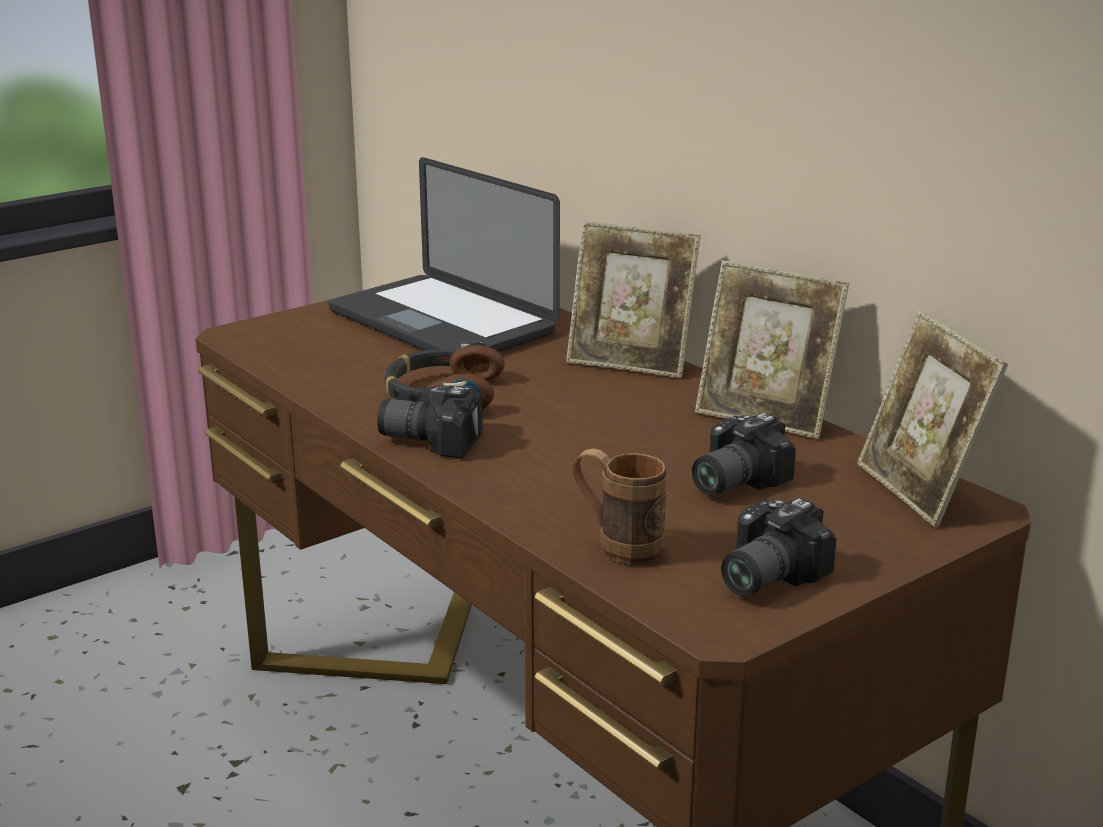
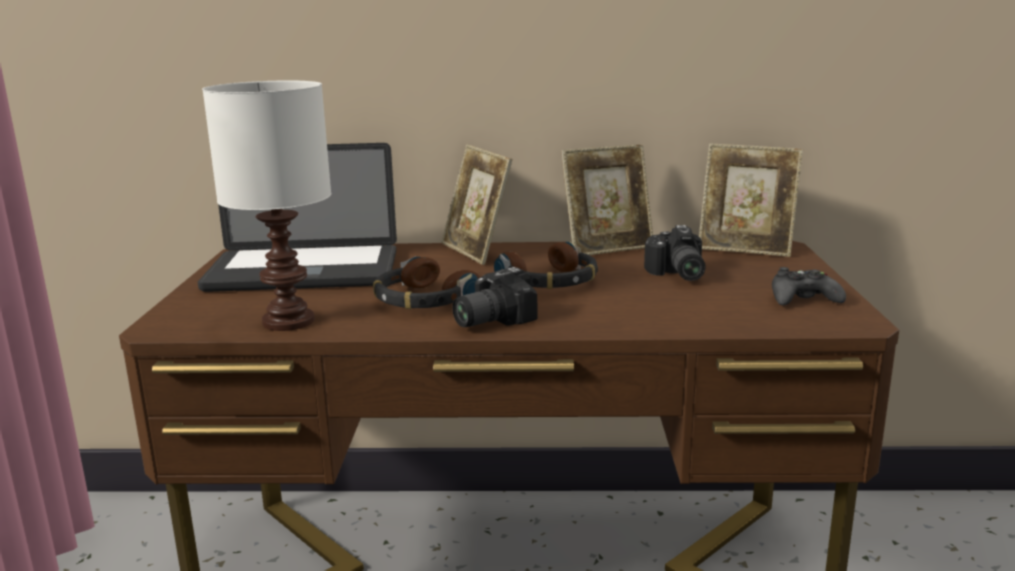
camera: 50 degrees left, 5 degrees down
picture frame [566,221,701,378] -> picture frame turned 90 degrees clockwise [442,144,512,265]
brown mug [573,449,667,566] -> none
camera [721,498,836,596] -> black game controller [772,267,846,305]
none -> white table lamp [202,80,331,331]
none -> headphones [494,242,598,289]

